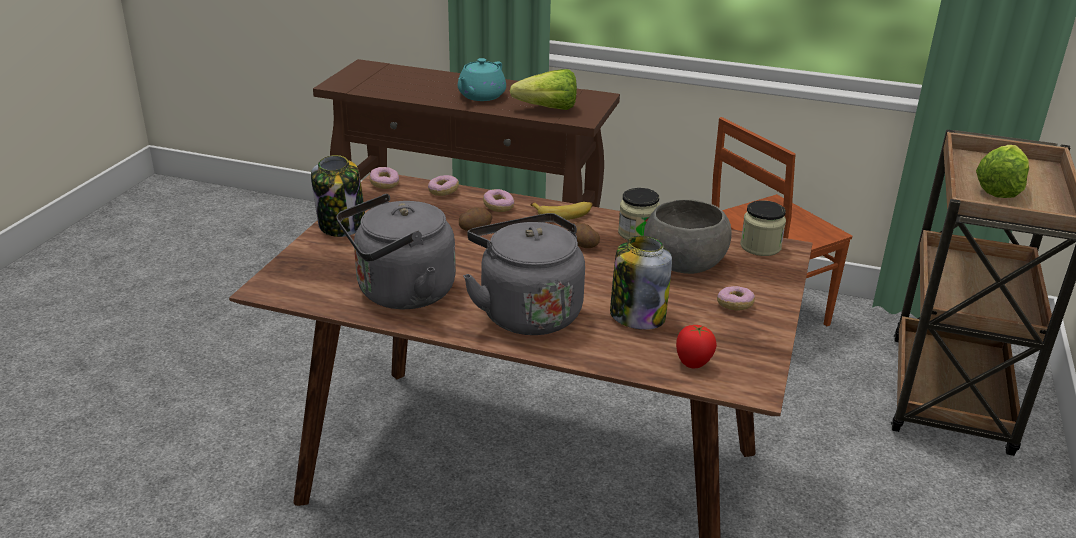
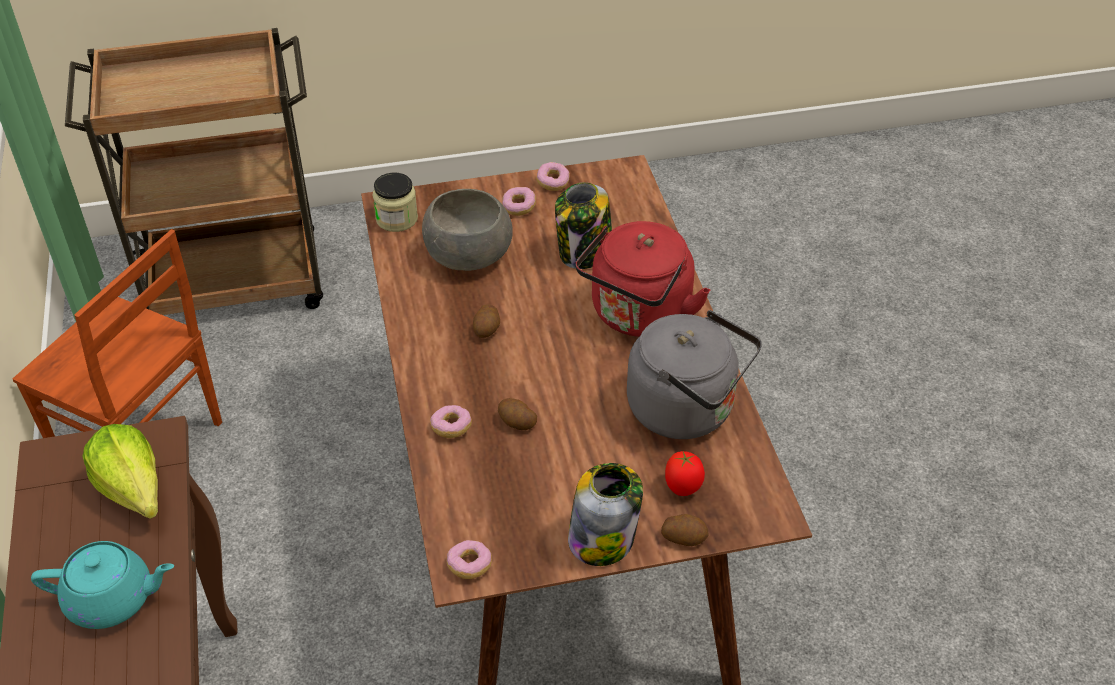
camera: 120 degrees left, 15 degrees up
donut [428,175,459,196] -> donut moved to [536,162,570,191]
grey kettle [463,213,585,335] -> red kettle [575,221,710,337]
banana [530,202,592,220] -> none
jar [618,188,660,240] -> none
tomato [676,325,717,368] -> tomato moved to [665,451,705,496]
lettuce [976,145,1029,198] -> none
none -> potato [661,514,709,546]

